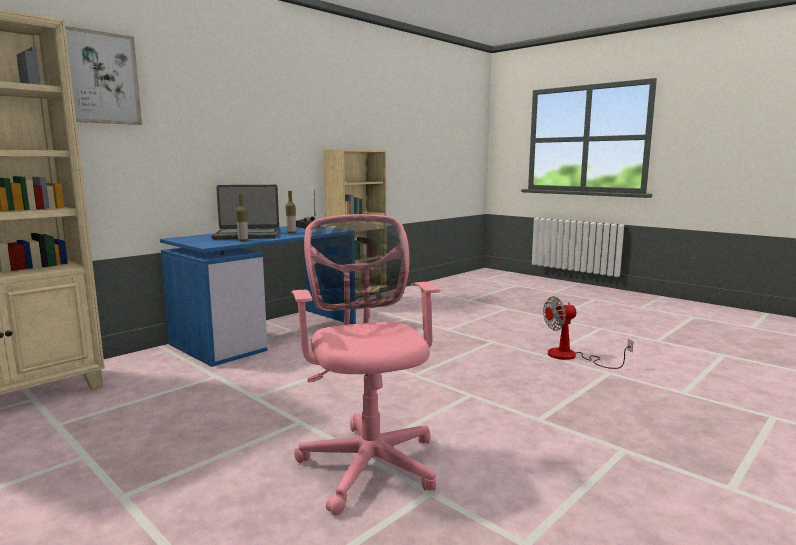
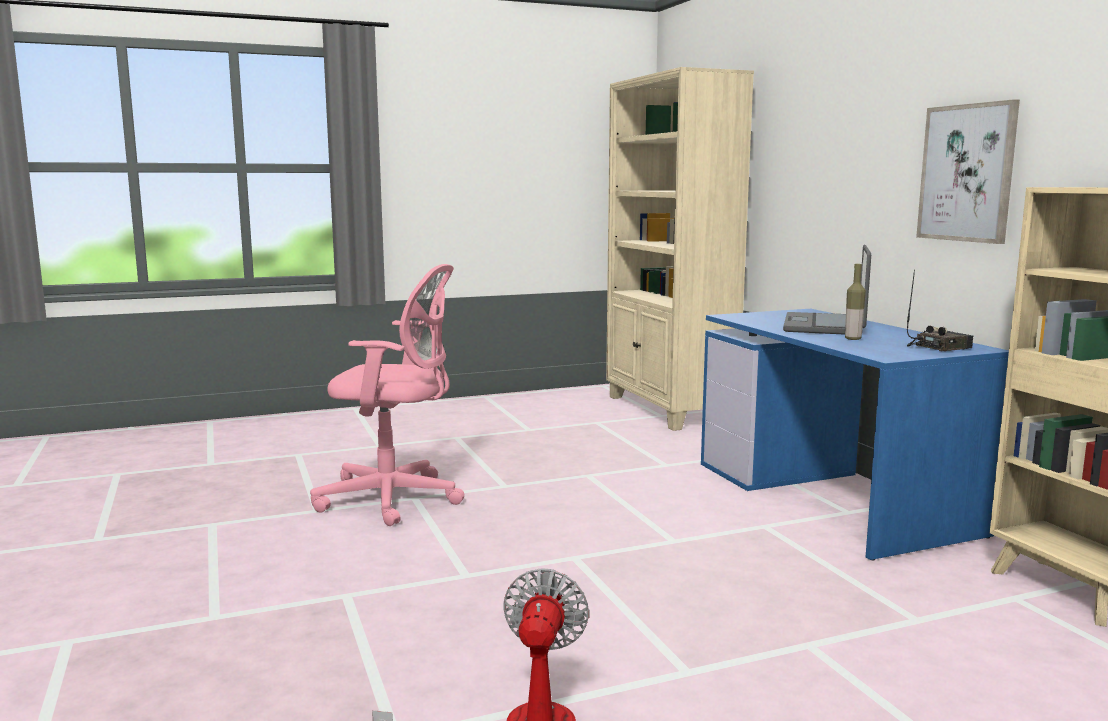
camera: 115 degrees right, 0 degrees up
picture [65,26,142,125] -> picture moved to [916,99,1020,244]
bottle [236,194,248,241] -> none

